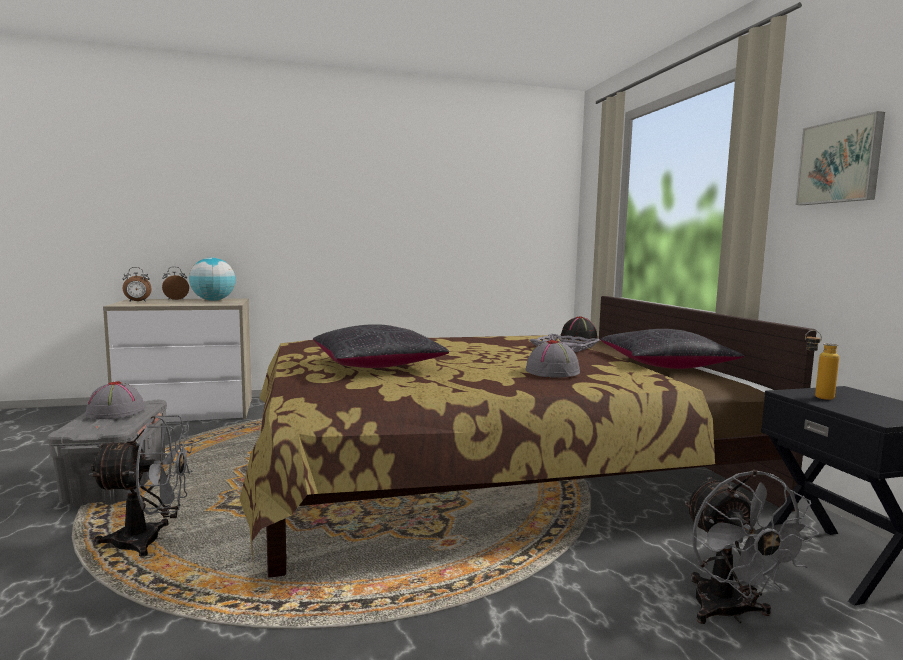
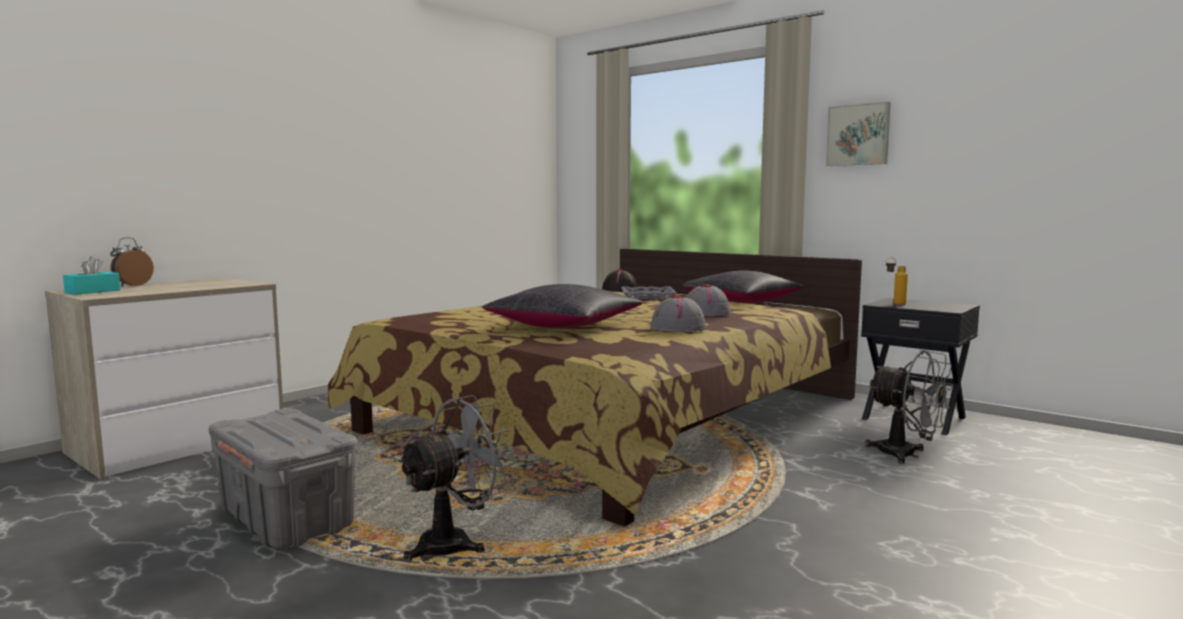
camera: 35 degrees left, 0 degrees up
grey hat [85,381,145,419] -> grey hat moved to [650,295,706,332]
alarm clock [123,267,152,302] -> turquoise tissue box [63,256,120,295]
globe [189,258,236,301] -> none

